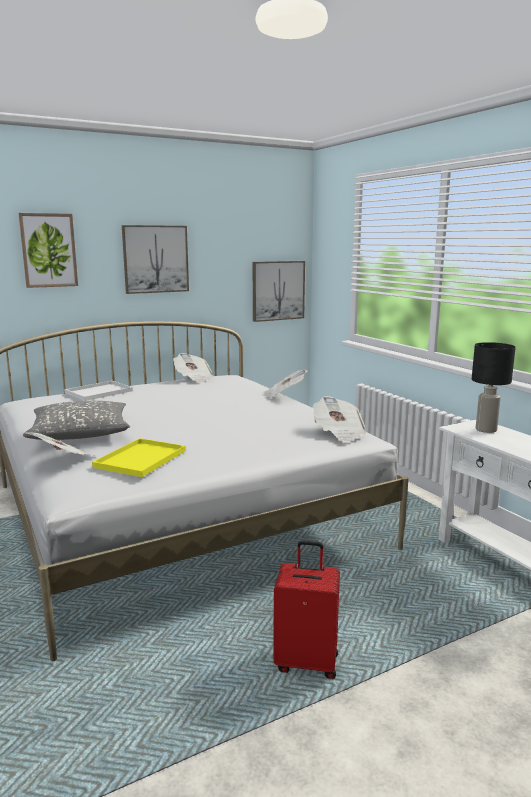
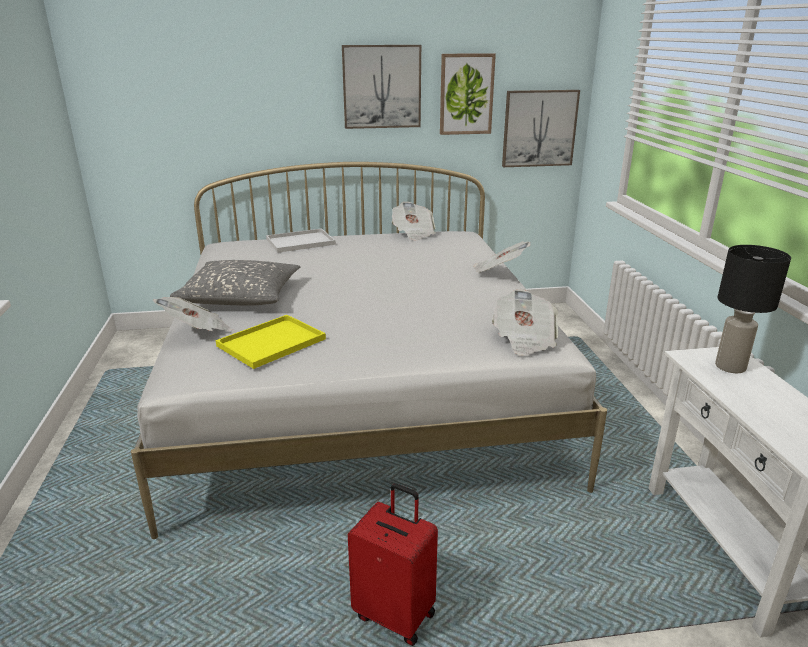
camera: 20 degrees right, 10 degrees up
picture [19,213,78,288] -> picture moved to [440,53,496,135]

